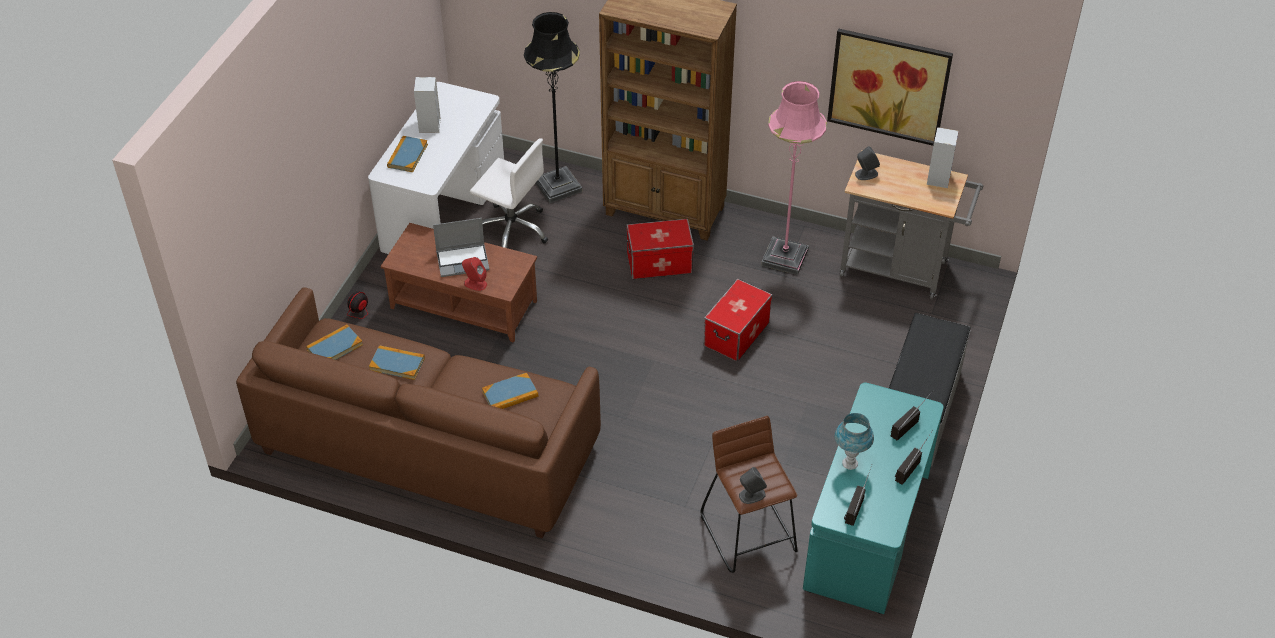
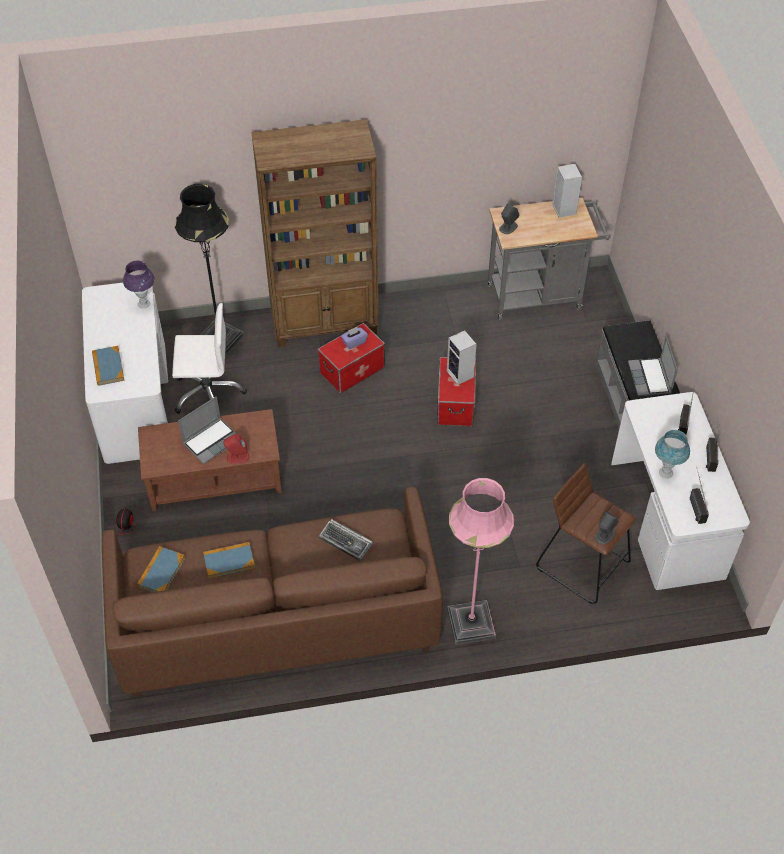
camera: 30 degrees left, 5 degrees up
speaker [414,77,441,133] -> speaker moved to [447,330,476,385]
book [482,373,538,409] -> keyboard [319,519,373,561]
pink floor lamp [761,81,827,275] -> pink floor lamp moved to [447,478,514,645]
turquoise desk [803,383,944,614] -> white desk [611,392,750,590]
picture [827,29,953,146] -> none
none -> purple table lamp [123,260,155,309]
none -> purple tissue box [341,327,368,349]
none -> laptop [628,336,678,396]

